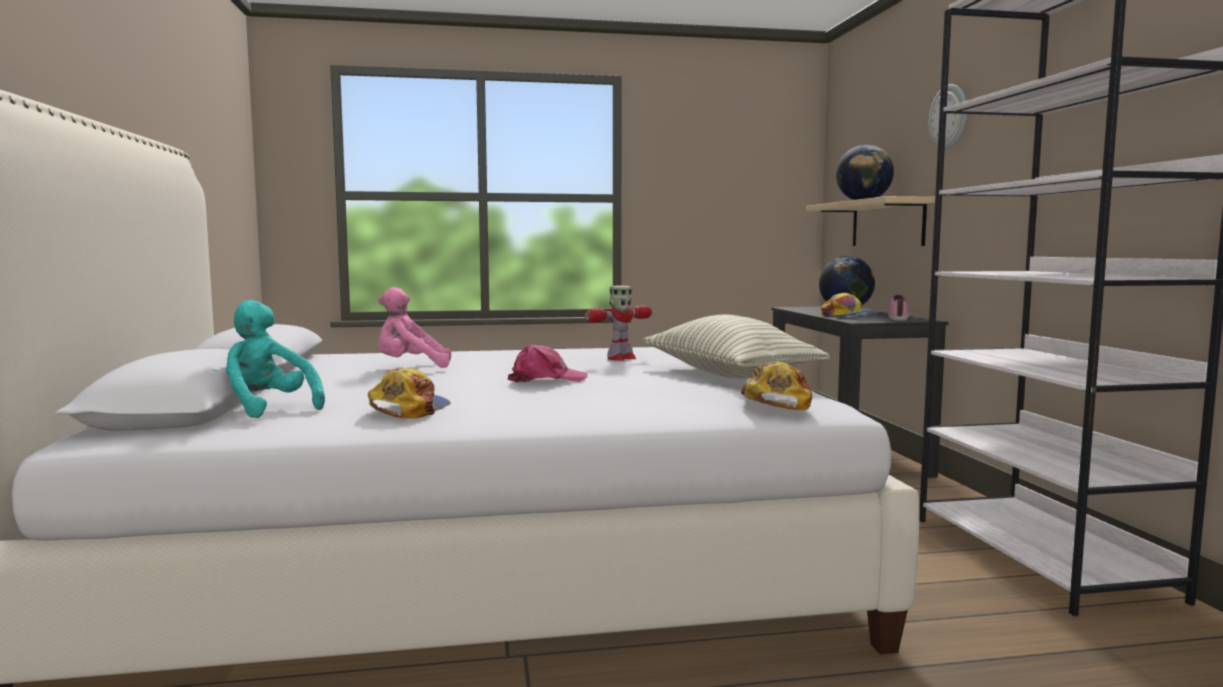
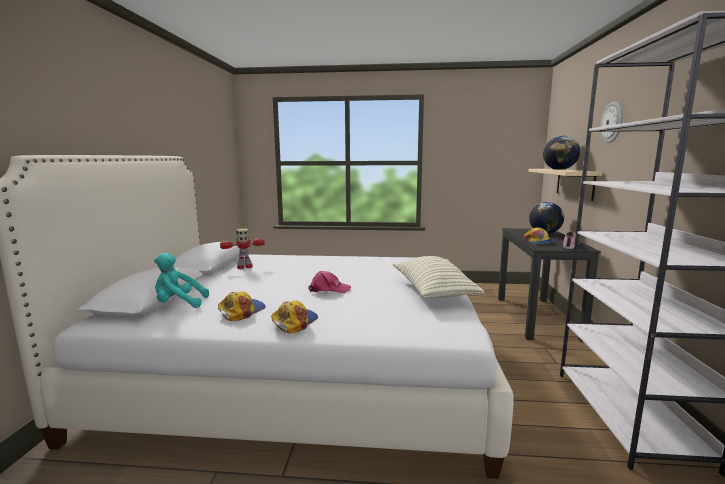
camera: 15 degrees right, 5 degrees up
turquoise plush toy [212,300,325,418] -> turquoise plush toy turned 60 degrees counterclockwise [154,253,209,308]
pink plush toy [378,287,451,368] -> none
toy robot [585,286,652,361] -> toy robot moved to [220,229,265,269]
cap [741,362,812,410] -> cap moved to [271,300,318,334]

